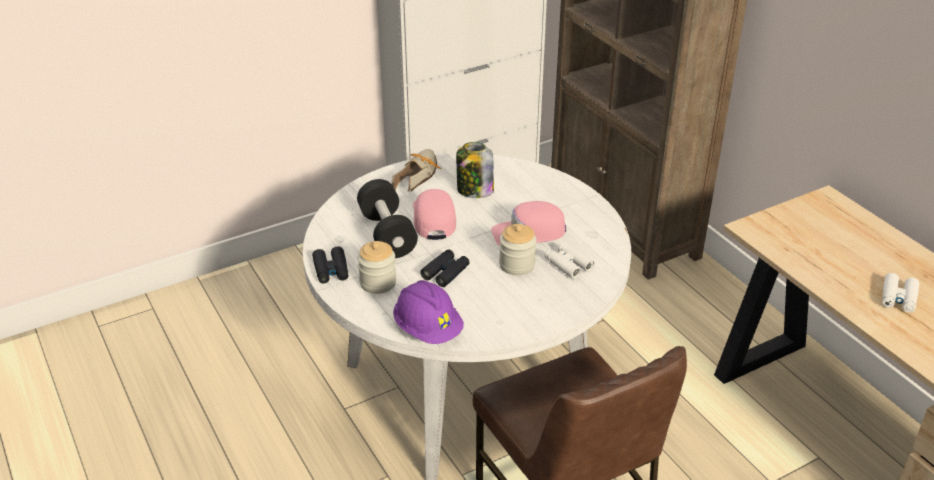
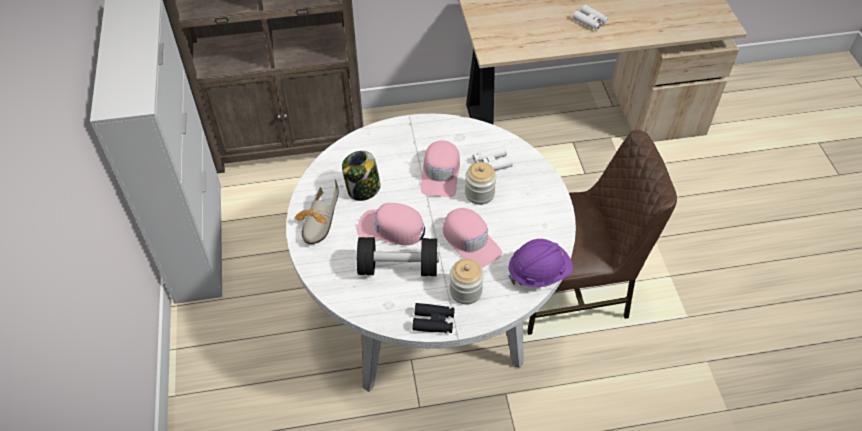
camera: 70 degrees left, 15 degrees up
shoe [392,149,441,192] -> shoe turned 120 degrees counterclockwise [295,180,339,244]
black binoculars [420,249,470,287] -> pink cap [443,208,502,268]

